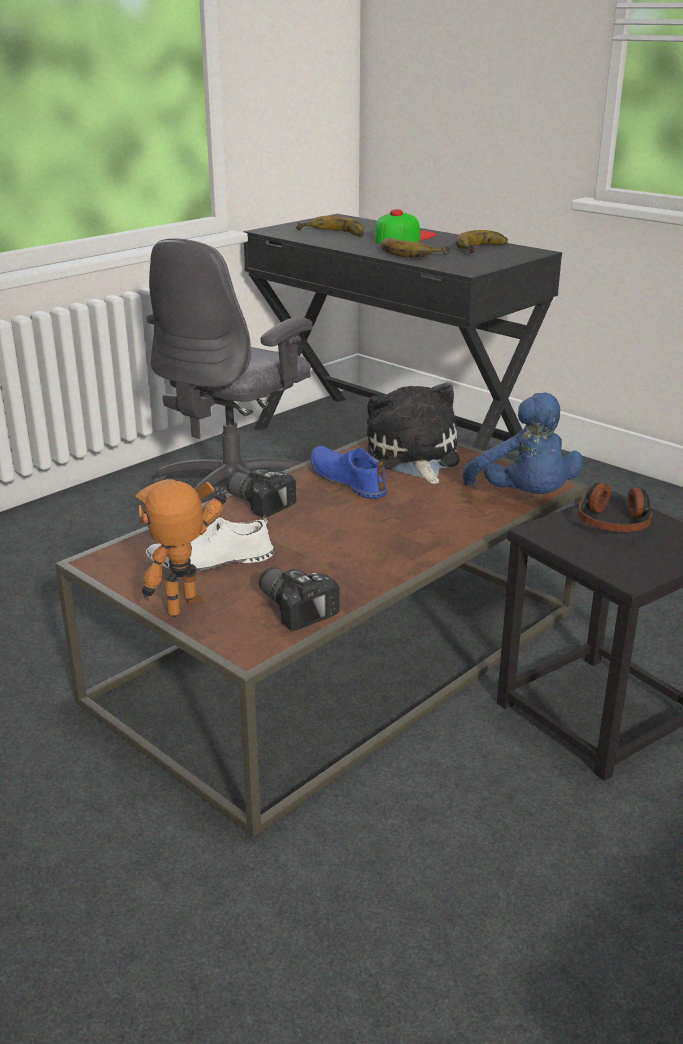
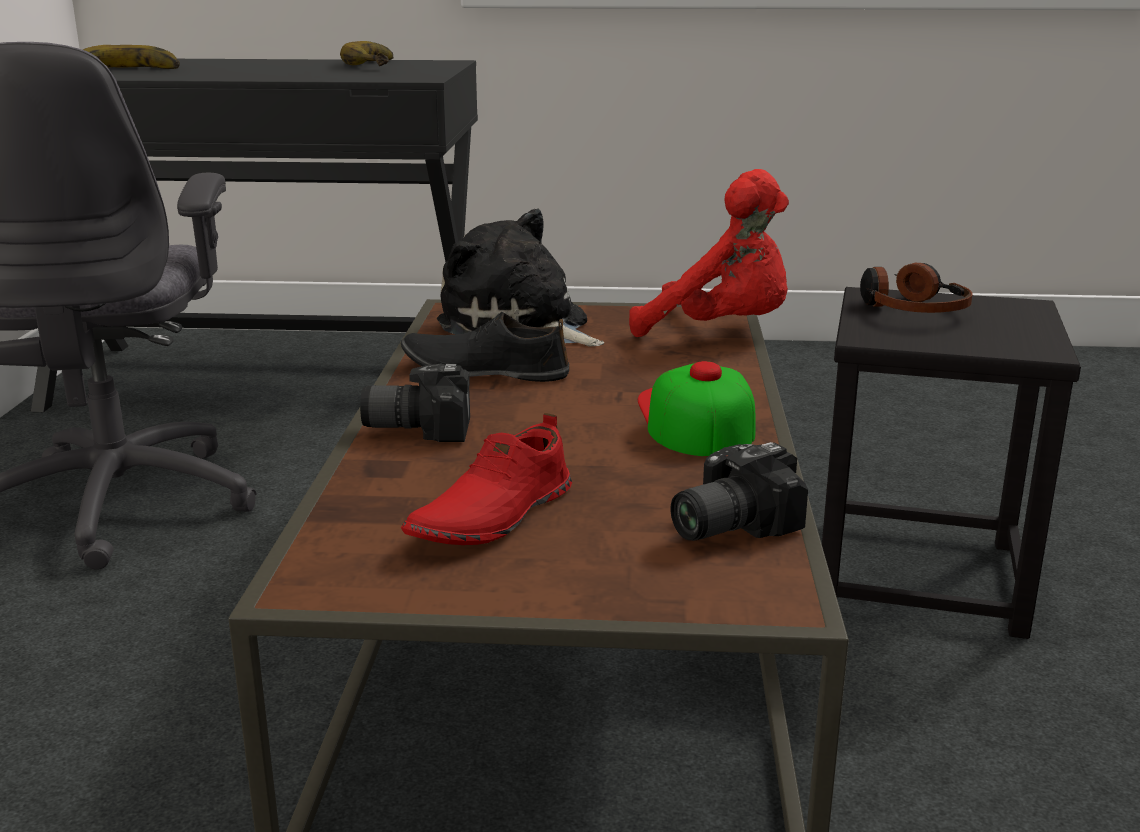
camera: 40 degrees left, 5 degrees down
toy robot [135,479,227,617] -> none
white shoe [146,515,274,572] -> red shoe [401,413,572,545]
camera [259,567,339,631] -> camera turned 45 degrees counterclockwise [670,442,808,541]
blue shoe [311,446,387,499] -> black shoe [401,312,569,382]
cap [374,209,436,244] -> cap moved to [638,361,756,456]
banana [381,238,451,258] -> none
blue plush toy [462,392,583,494] -> red plush toy [629,169,789,337]

